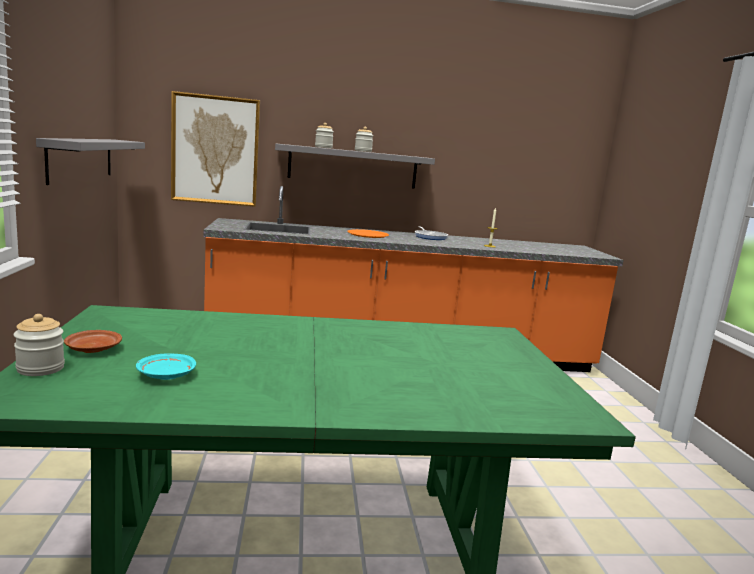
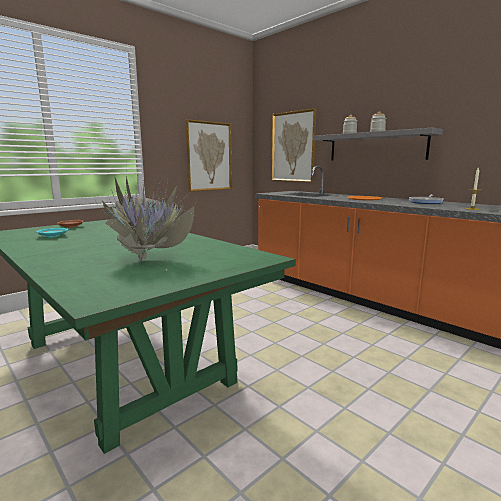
camera: 55 degrees right, 0 degrees up
jar [14,314,65,376] -> none
grey shelf [36,138,145,185] -> picture [186,119,232,192]
none -> potted plant [98,167,196,271]

